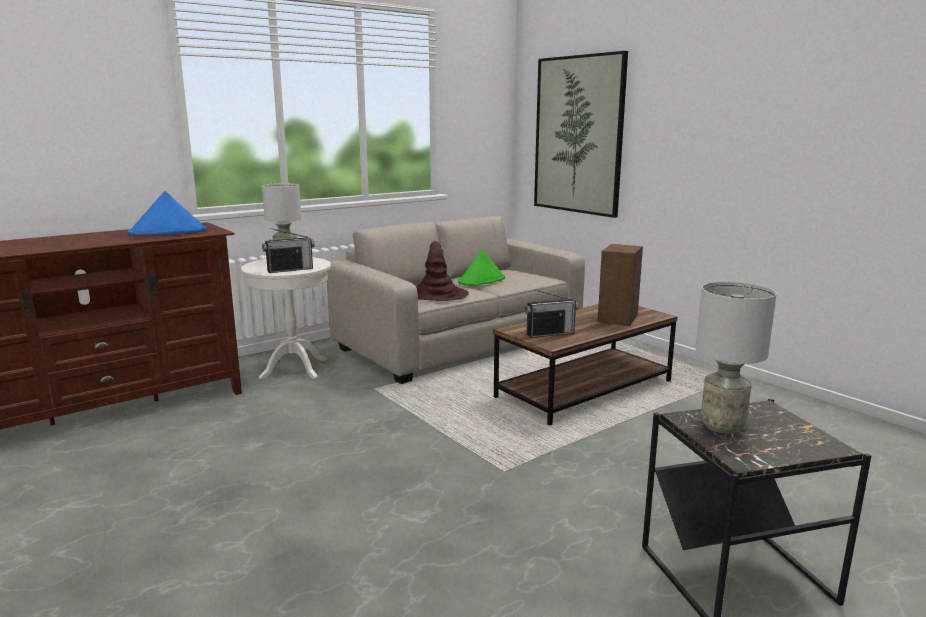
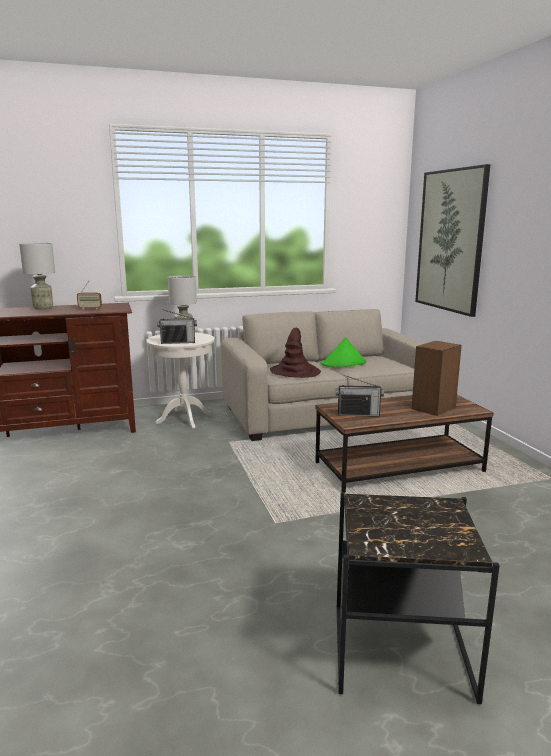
camera: 20 degrees right, 0 degrees up
blue hat [127,191,207,235] -> radio [77,281,102,309]
grey table lamp [696,282,777,434] -> grey table lamp moved to [19,243,55,310]

